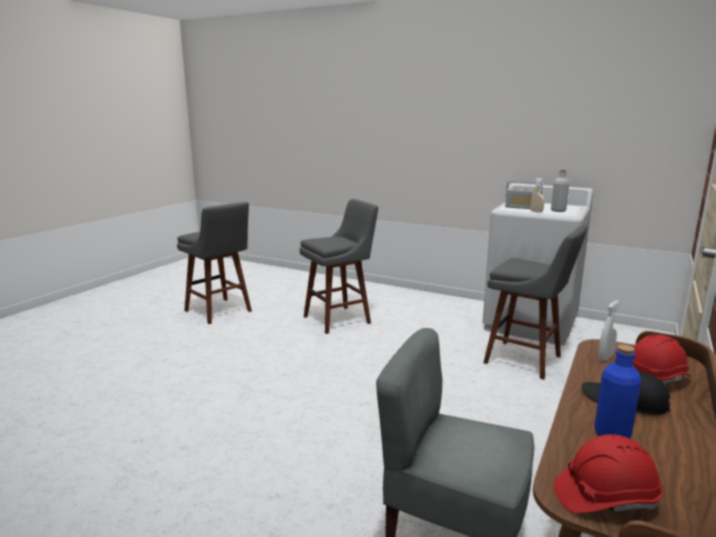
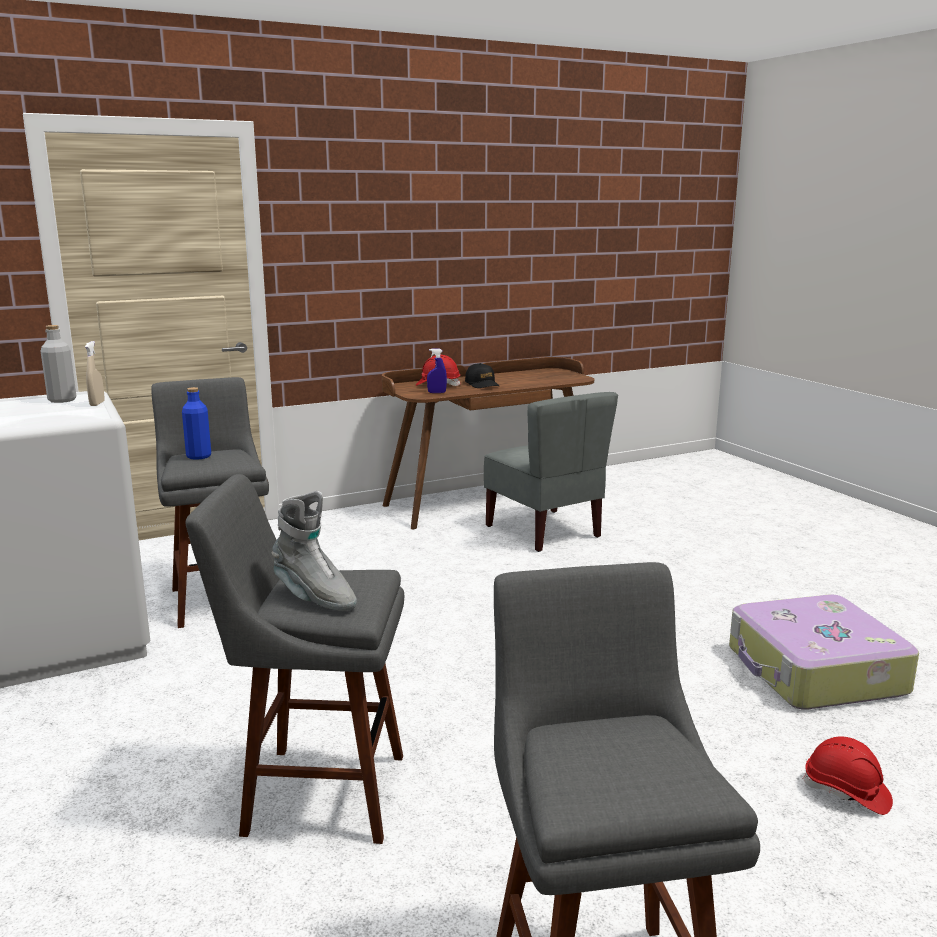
camera: 145 degrees left, 0 degrees up
radio [505,181,543,209] -> none
red hard hat [554,434,663,513] -> red hard hat moved to [802,737,893,815]
blue bottle [594,345,641,439] -> blue bottle moved to [182,387,211,460]
white spray bottle [598,300,619,361] -> blue spray bottle [427,349,447,393]
none -> grey boot [272,491,357,611]
none -> suitcase [729,594,919,710]

